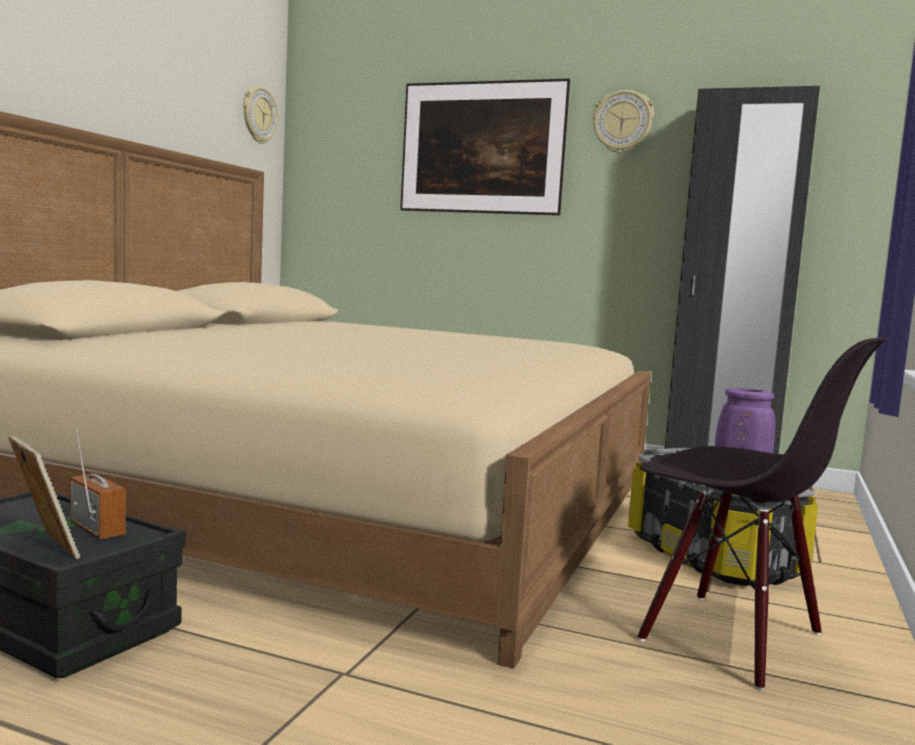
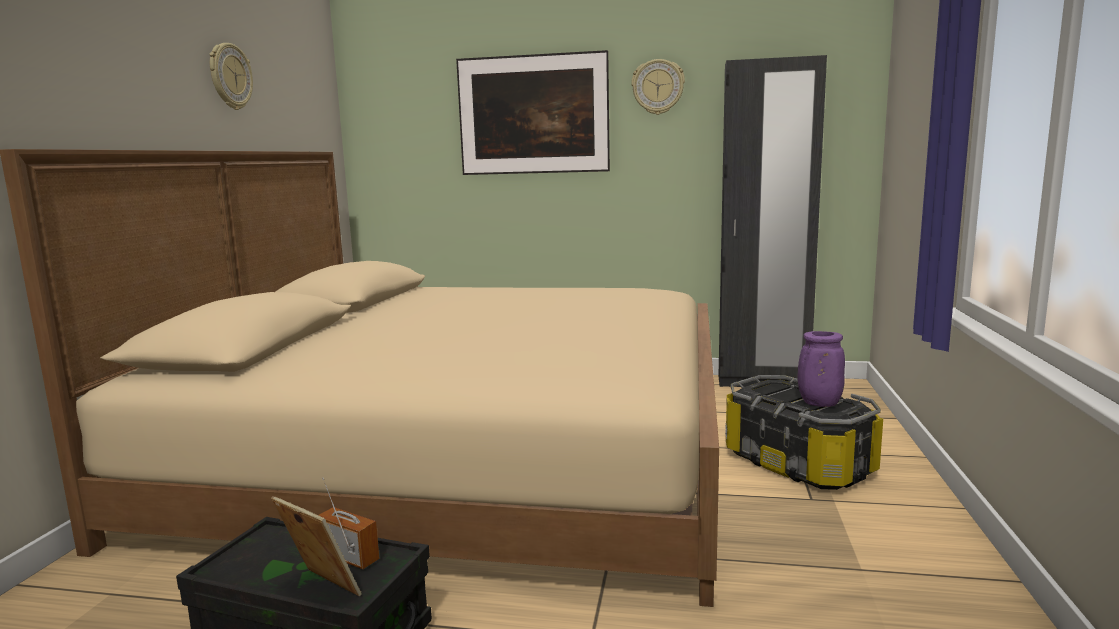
camera: 10 degrees left, 5 degrees up
wall clock [244,86,278,144] -> wall clock moved to [210,43,253,110]
black chair [637,337,888,690] -> none

